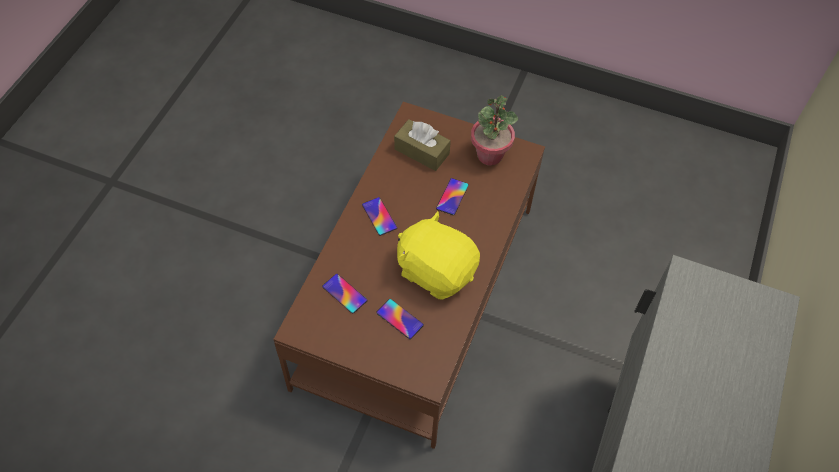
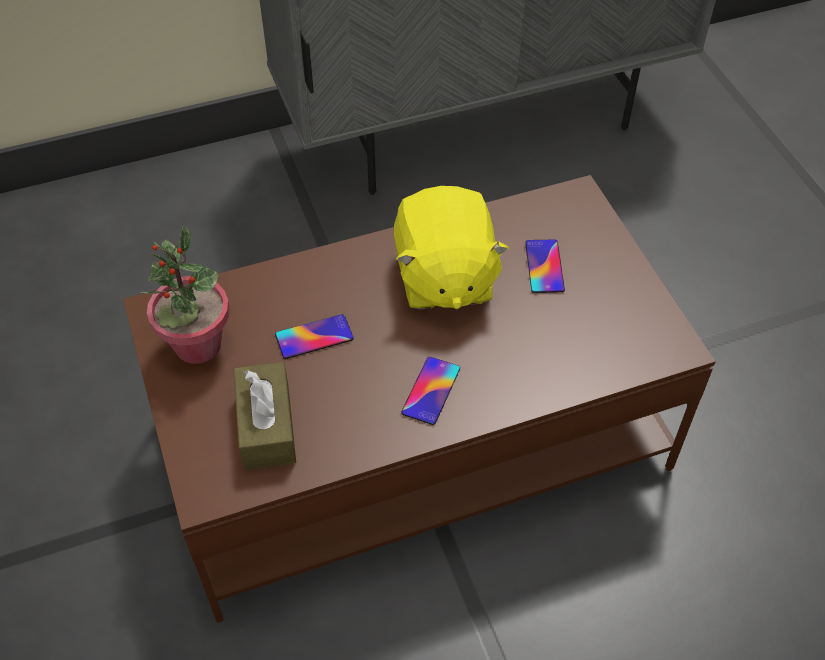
camera: 130 degrees left, 5 degrees down
phone [322,274,368,314] -> none

